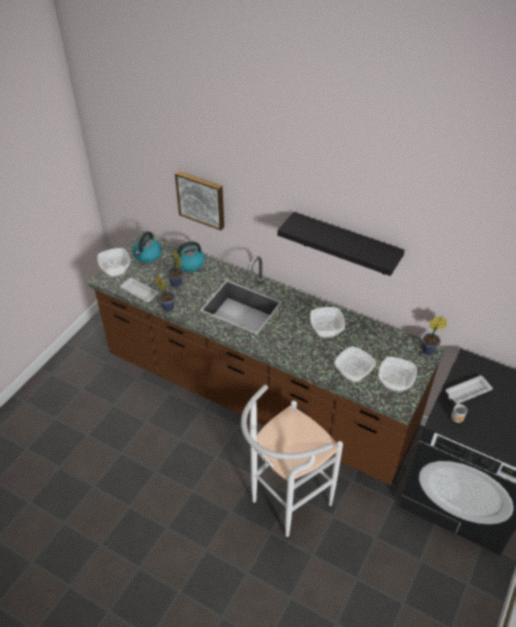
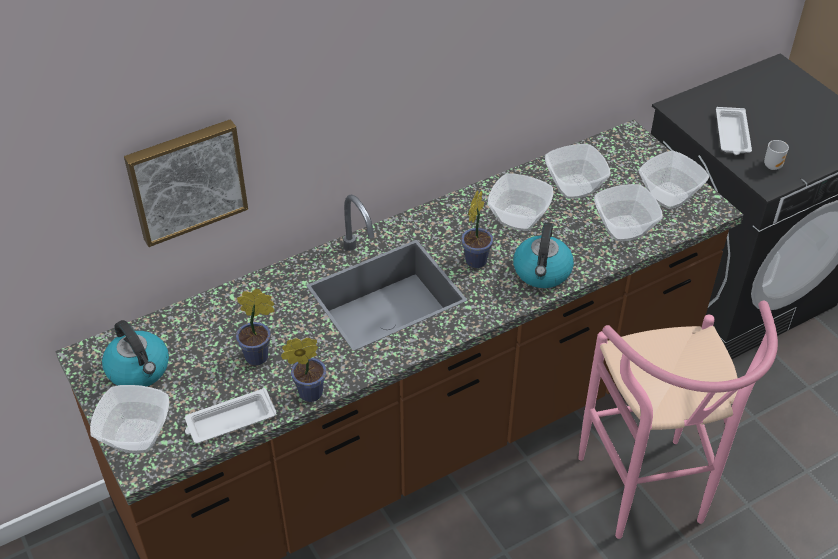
camera: 60 degrees left, 0 degrees up
kettle [171,242,205,272] -> kettle moved to [513,222,574,288]
white stool [241,385,343,537] -> pink stool [578,301,778,539]
black shelf [277,212,405,276] -> none
potted plant [423,316,447,355] -> potted plant moved to [461,190,493,268]
none -> bowl [545,144,610,199]

